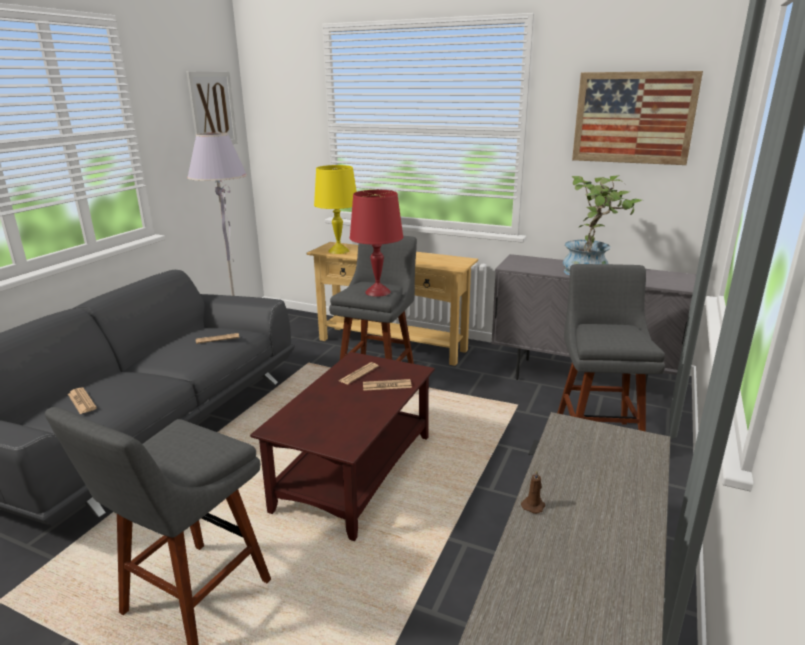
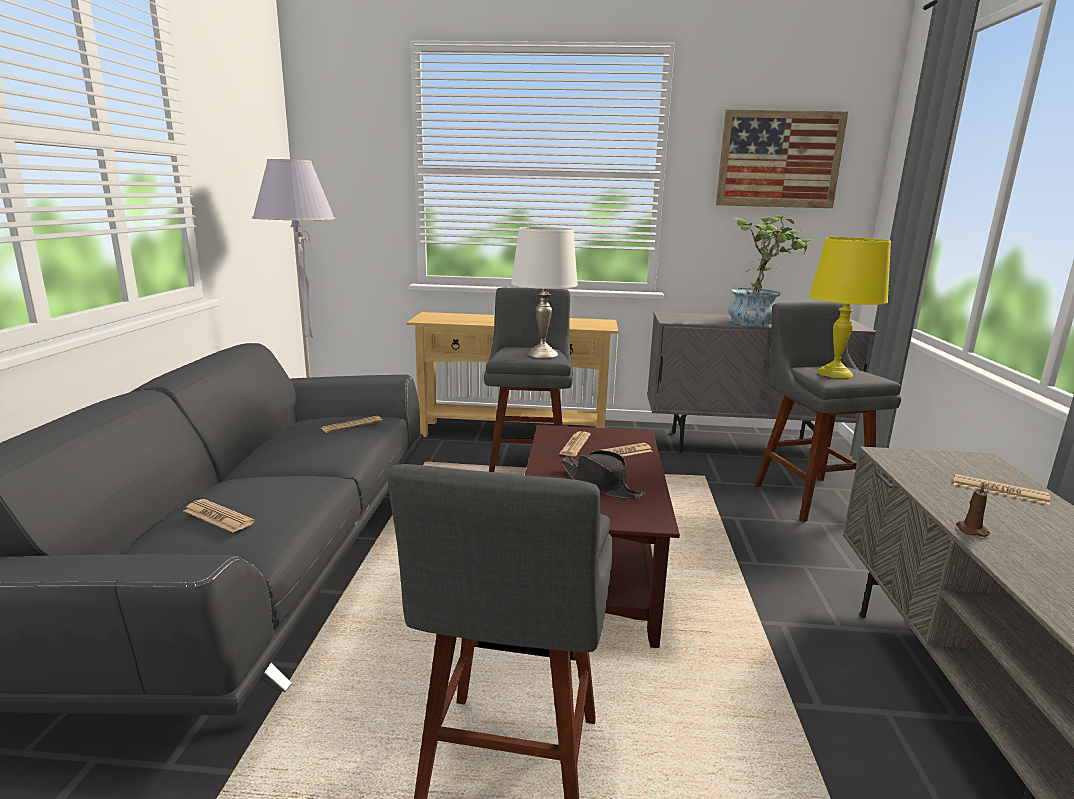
camera: 20 degrees left, 5 degrees down
picture [186,71,238,144] -> none
yellow table lamp [314,165,357,254] -> yellow table lamp moved to [809,237,891,378]
red table lamp [350,190,403,297] -> white table lamp [511,227,578,358]
none -> black hat [560,450,645,499]
none -> newspaper [954,474,1050,505]

